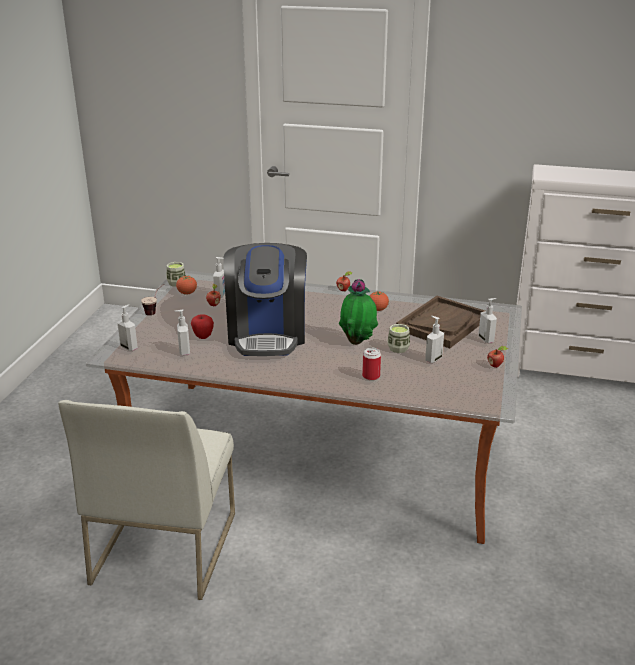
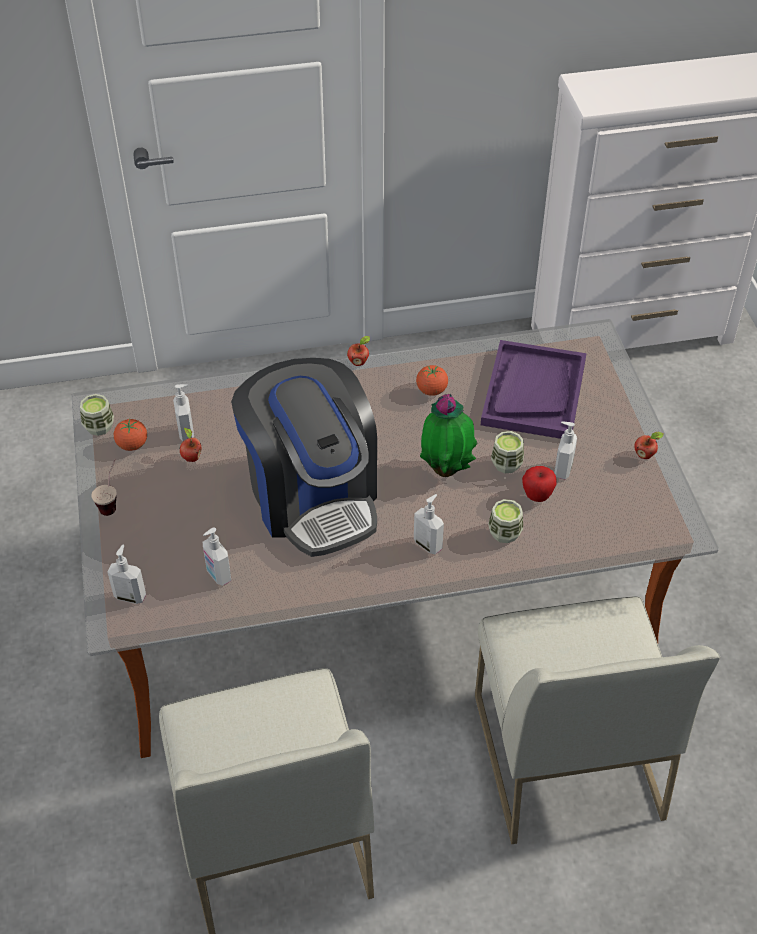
camera: 25 degrees left, 20 degrees up
apple [191,314,214,339] -> apple moved to [522,466,557,502]
can [362,347,381,380] -> cup [488,499,523,543]
brown tray [396,296,485,348] -> purple tray [481,340,587,439]
soap dispenser [478,298,497,343] -> soap dispenser moved to [414,494,444,555]
none -> white chair [475,596,720,844]

